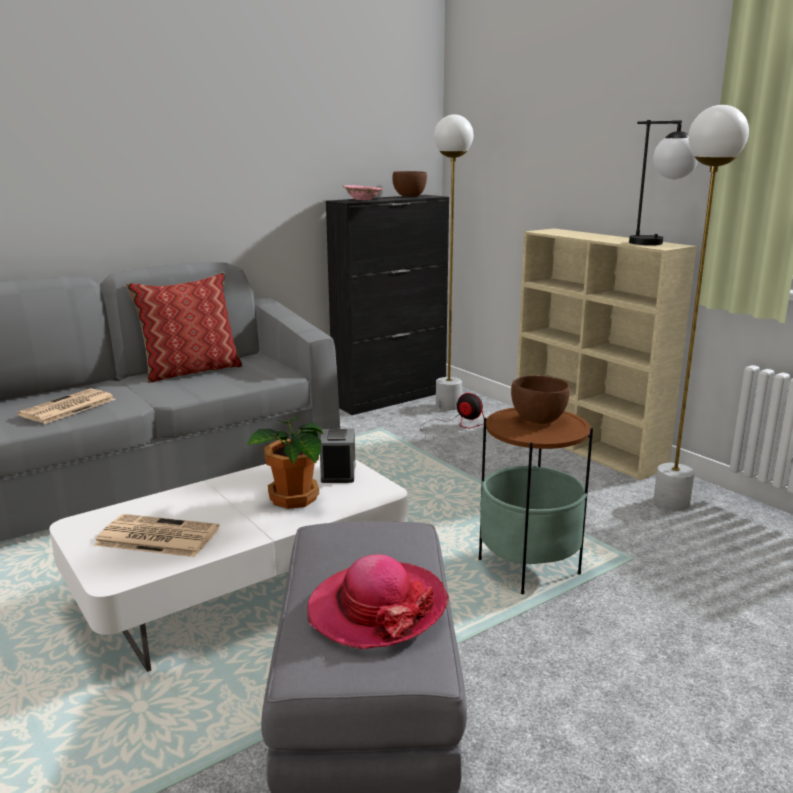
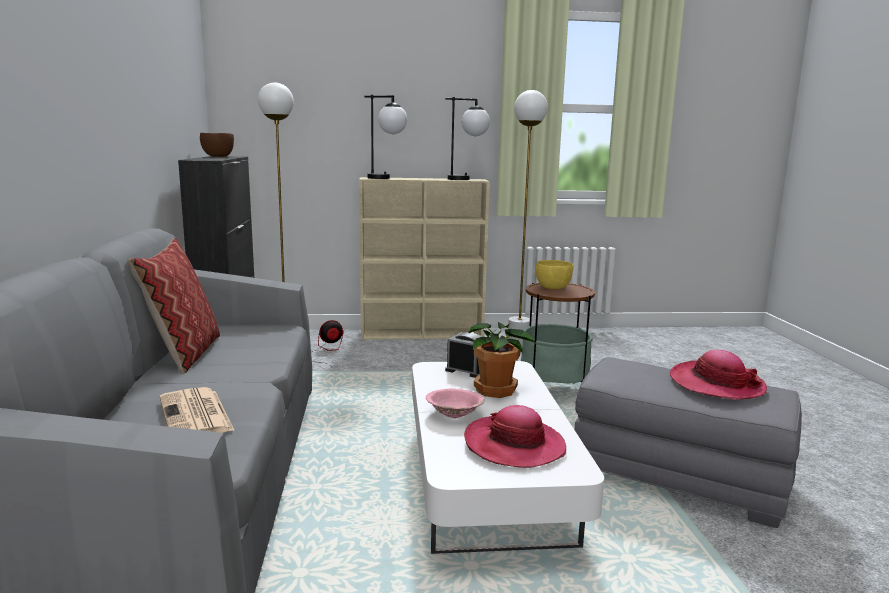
camera: 60 degrees left, 5 degrees down
newspaper [94,514,219,557] -> hat [464,405,566,468]
pink bowl [342,185,382,200] -> pink bowl moved to [426,388,485,418]
brown bowl [511,375,570,424] -> yellow bowl [536,260,573,289]
none -> table lamp [364,95,407,179]

